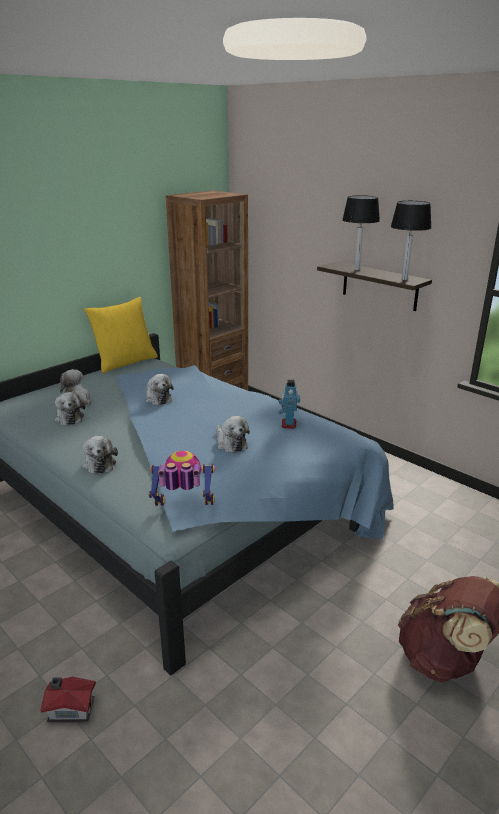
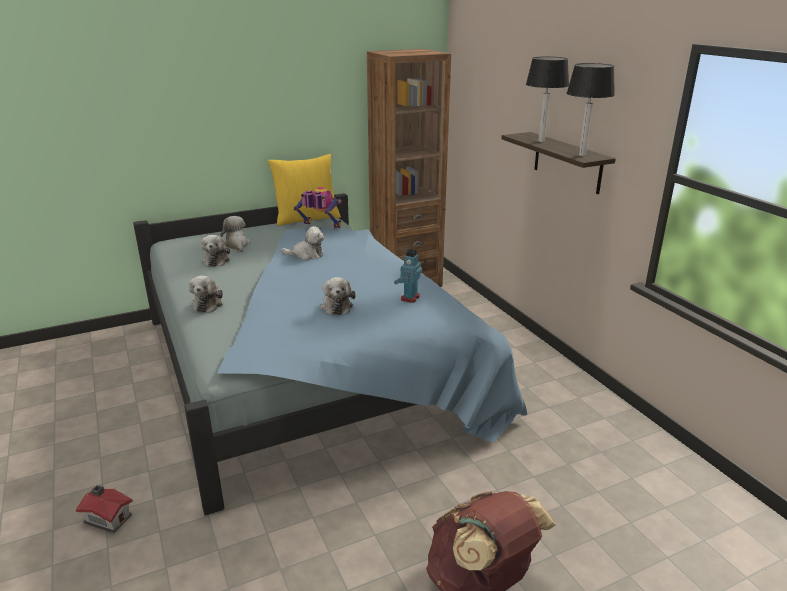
camera: 20 degrees right, 0 degrees up
plush toy [146,374,173,405] -> plush toy turned 75 degrees counterclockwise [281,226,325,260]
toy robot [148,451,215,506] -> toy robot moved to [294,187,341,228]

